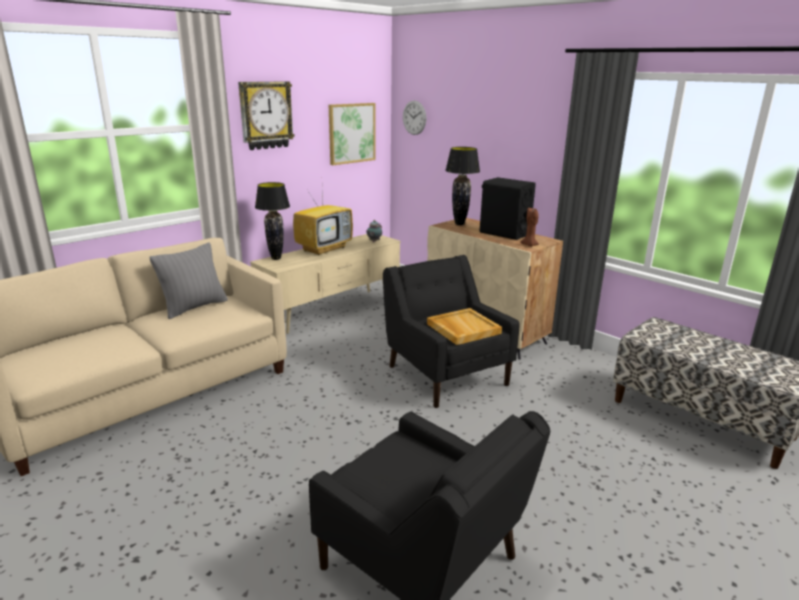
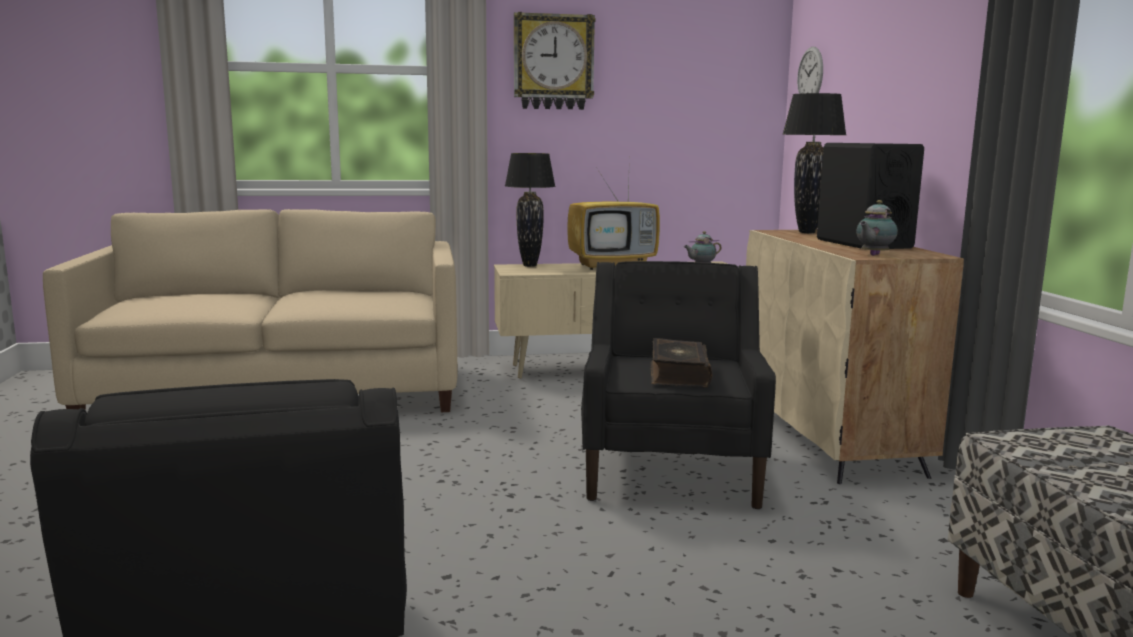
camera: 35 degrees right, 10 degrees down
grey pillow [150,242,228,319] -> none
picture [329,103,376,165] -> none
beige tray [427,308,502,345] -> book [650,338,712,387]
brown candle [520,208,539,247] -> teapot [856,200,898,255]

